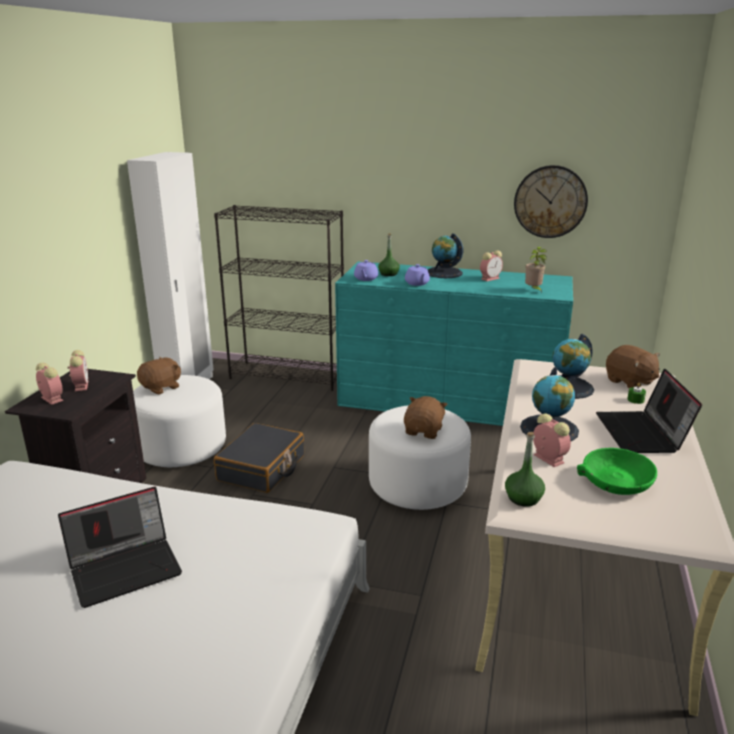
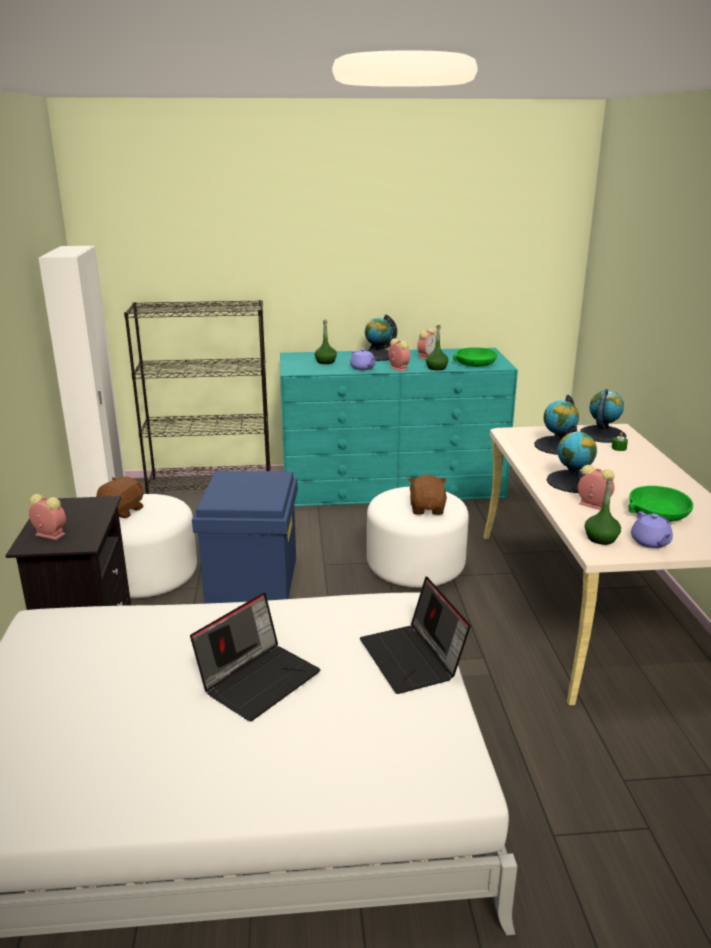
camera: 20 degrees left, 0 degrees up
alarm clock [67,350,88,391] -> alarm clock moved to [388,338,410,371]
black suitcase [214,423,304,493] -> blue storage box [192,471,298,604]
purple teapot [354,260,378,281] -> purple teapot moved to [631,511,673,548]
wall clock [514,165,588,238] -> none
potted plant [525,246,547,293] -> green bowl [453,347,497,367]
laptop [596,368,702,453] -> laptop moved to [360,577,471,694]
brown plush toy [606,345,660,388] -> globe [580,389,626,443]
none -> green bottle [426,325,449,370]

